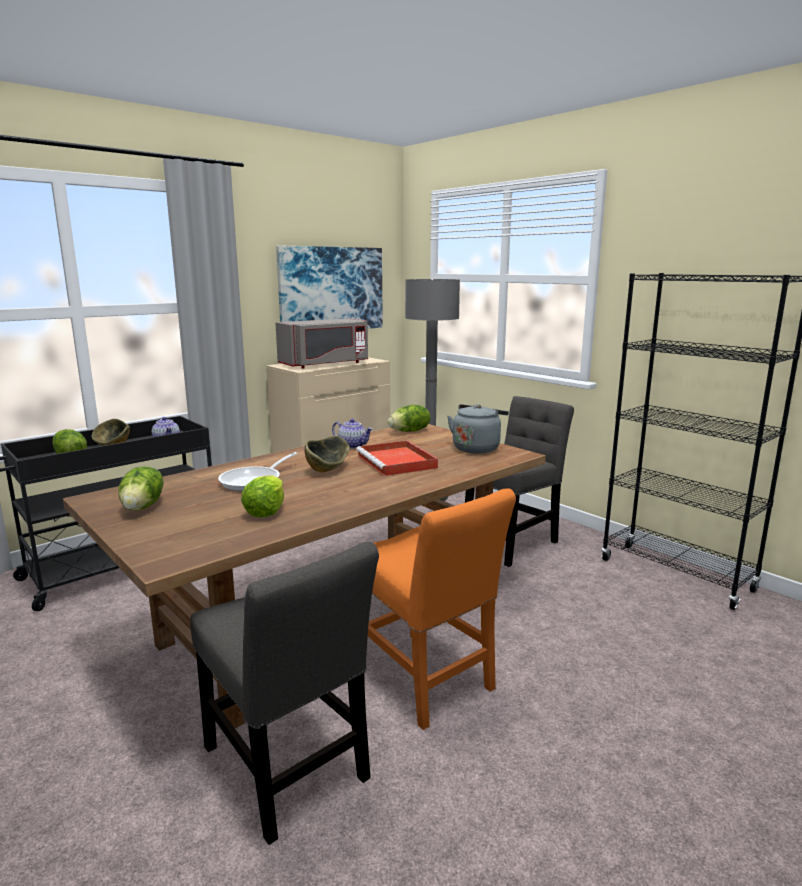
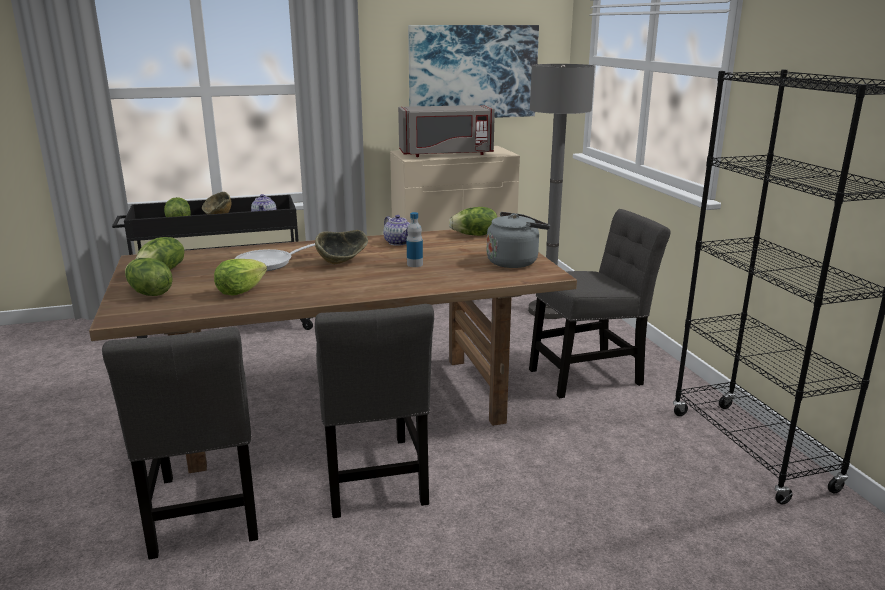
camera: 25 degrees right, 5 degrees up
red tray [356,441,438,476] -> bottle [407,212,423,267]
orange chair [368,488,516,730] -> grey chair [315,304,434,518]
none -> lettuce [125,258,173,296]

